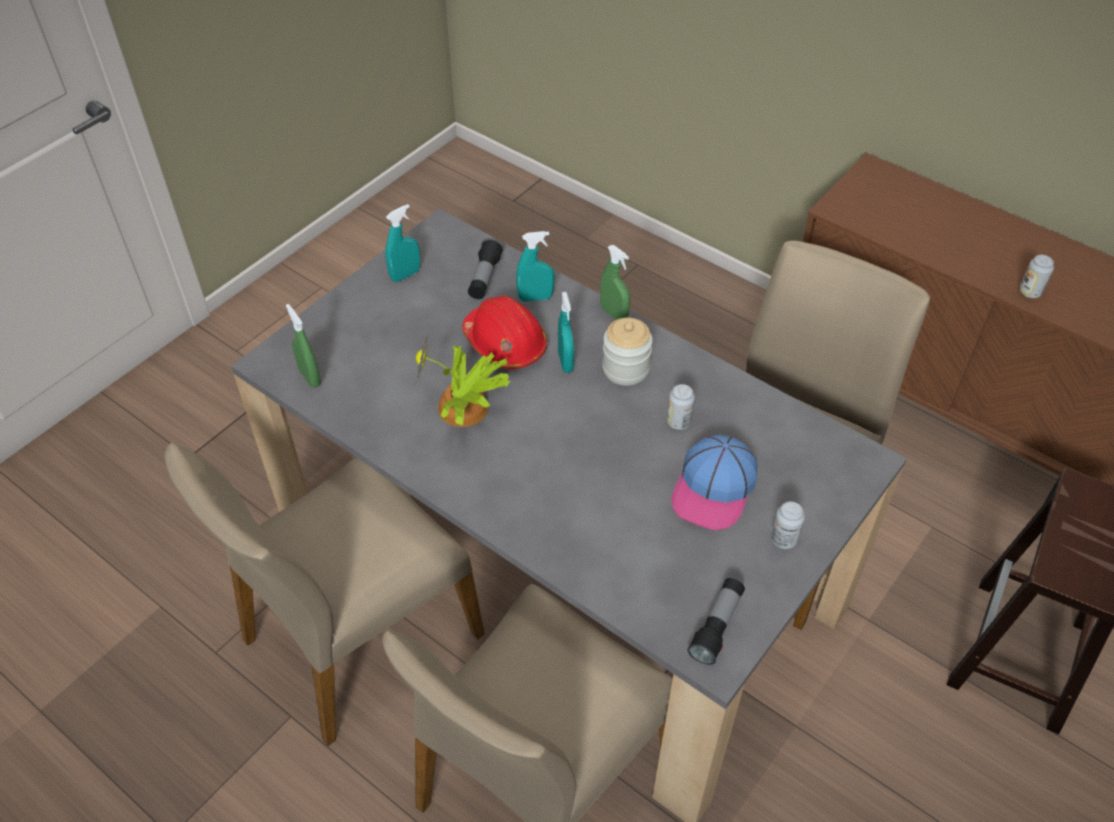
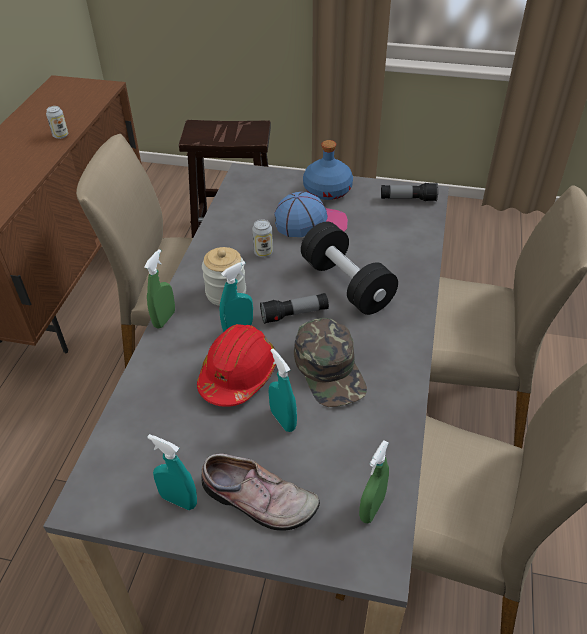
camera: 115 degrees left, 5 degrees down
potted plant [416,333,510,427] -> green cap [294,318,367,407]
flashlight [468,238,503,299] -> flashlight moved to [260,293,329,324]
turquoise spray bottle [516,231,555,302] -> turquoise spray bottle moved to [269,349,297,432]
can [771,501,805,549] -> blue bottle [303,140,353,200]
none -> shoe [201,453,320,531]
none -> black dumbbell [301,222,398,315]

